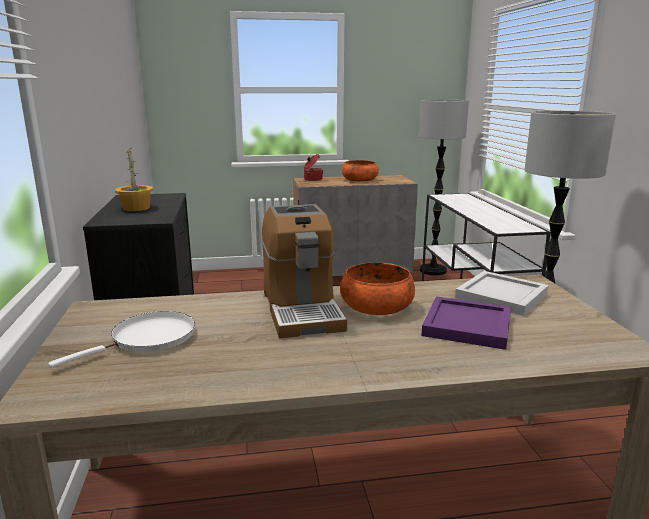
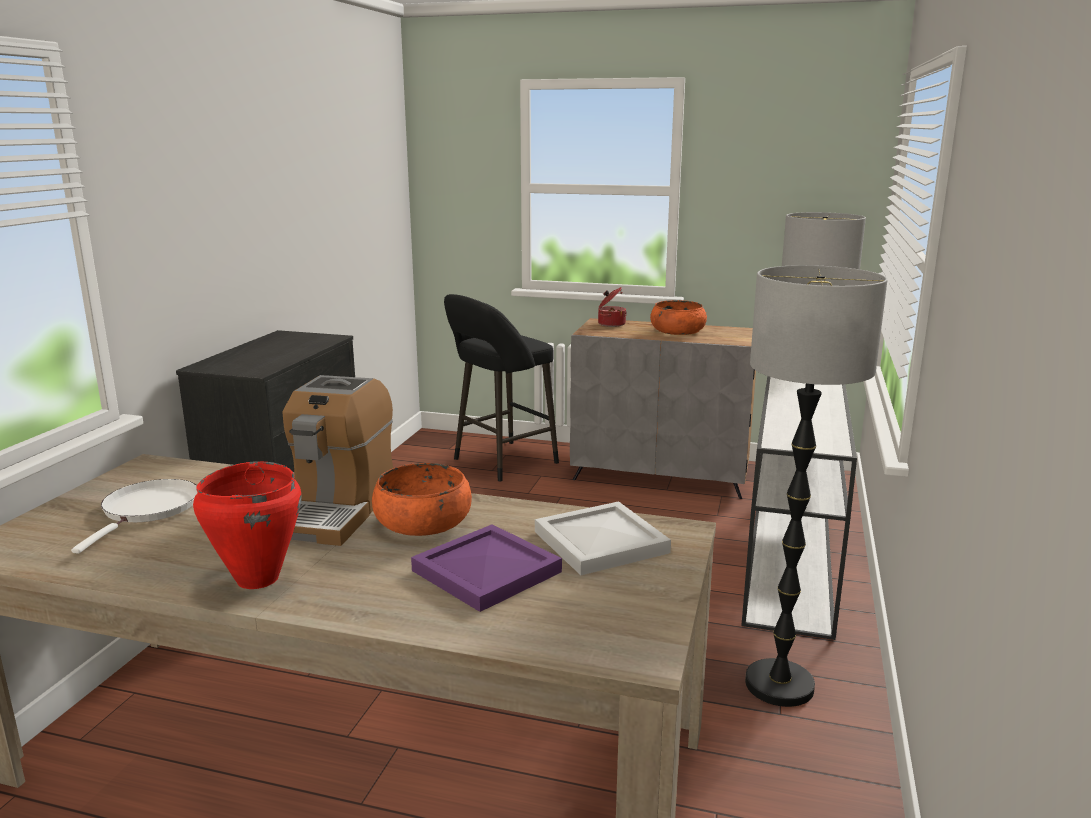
camera: 25 degrees right, 0 degrees up
white frying pan [48,311,195,368] -> white frying pan turned 60 degrees counterclockwise [71,479,198,554]
potted plant [115,148,153,211] -> none
none -> red cooking pot [193,461,302,589]
none -> black stool [444,294,559,481]

